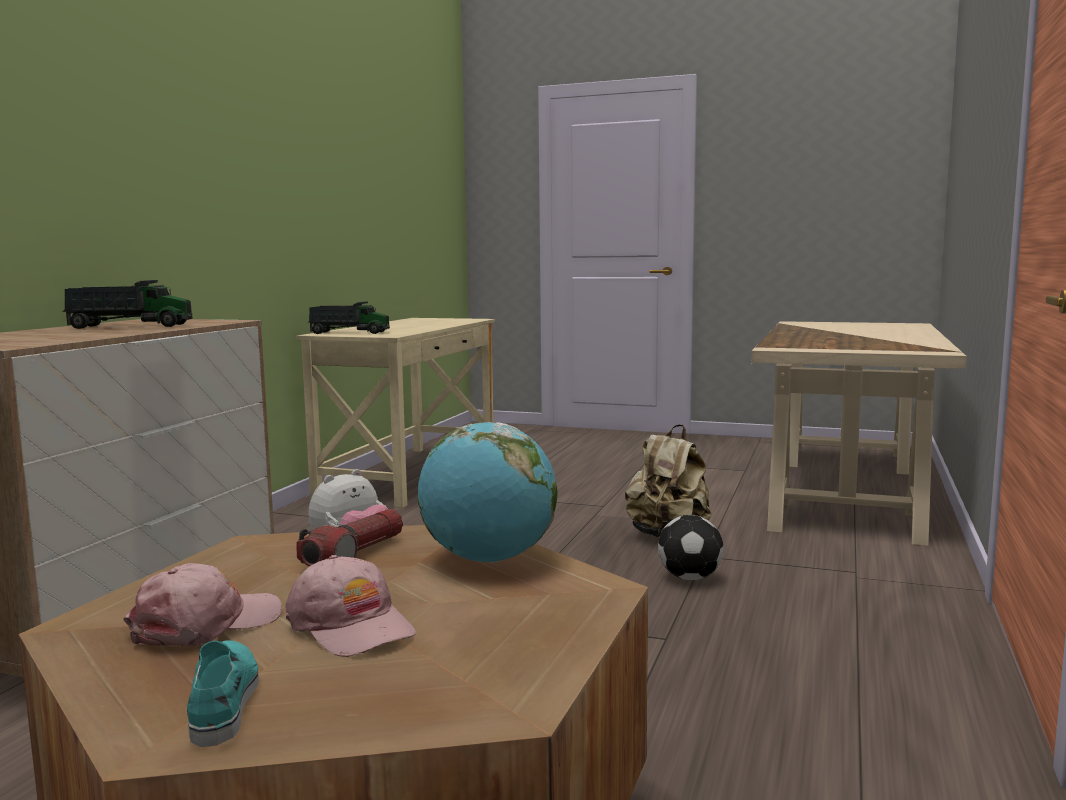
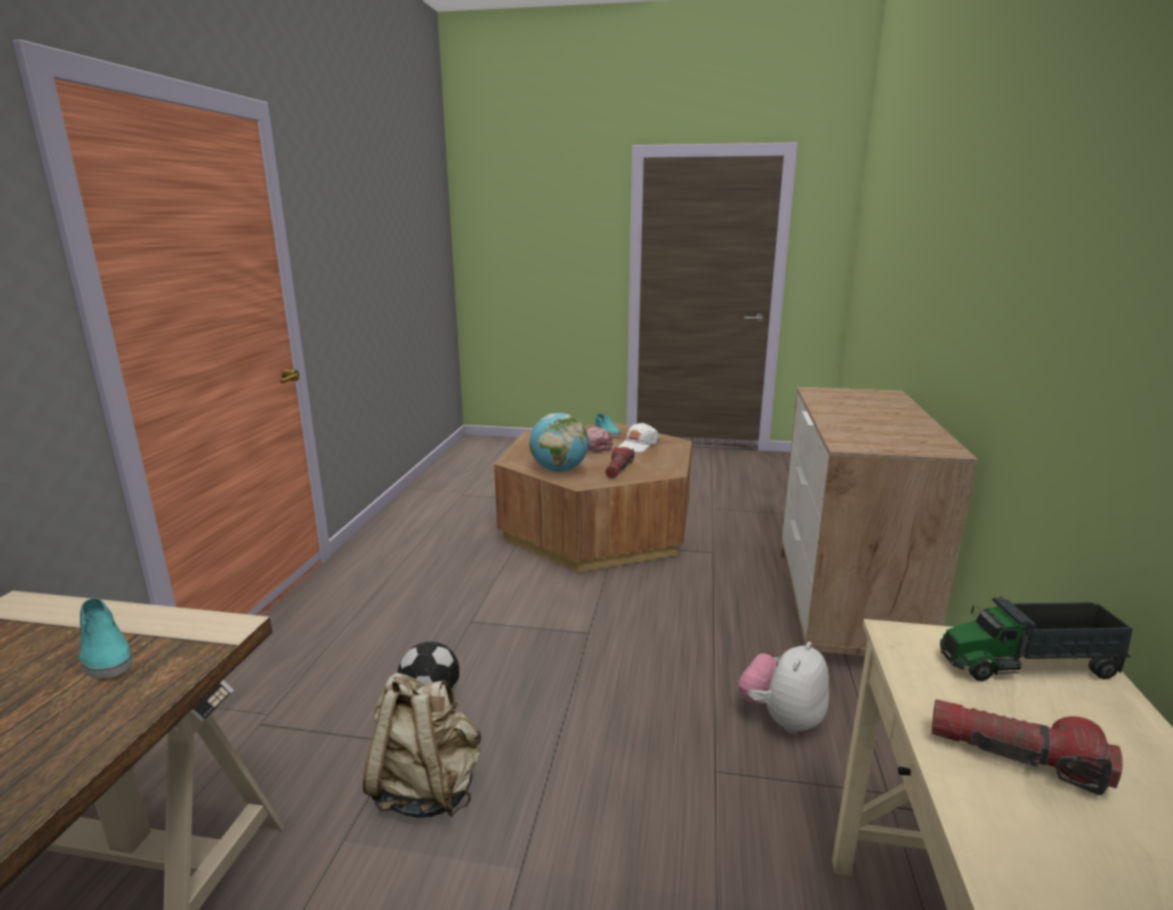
camera: 170 degrees right, 10 degrees up
toy truck [62,280,193,329] -> none
pink cap [123,563,282,647] -> white cap [618,423,660,452]
none -> turquoise shoe [79,598,133,678]
none -> flashlight [931,699,1122,795]

